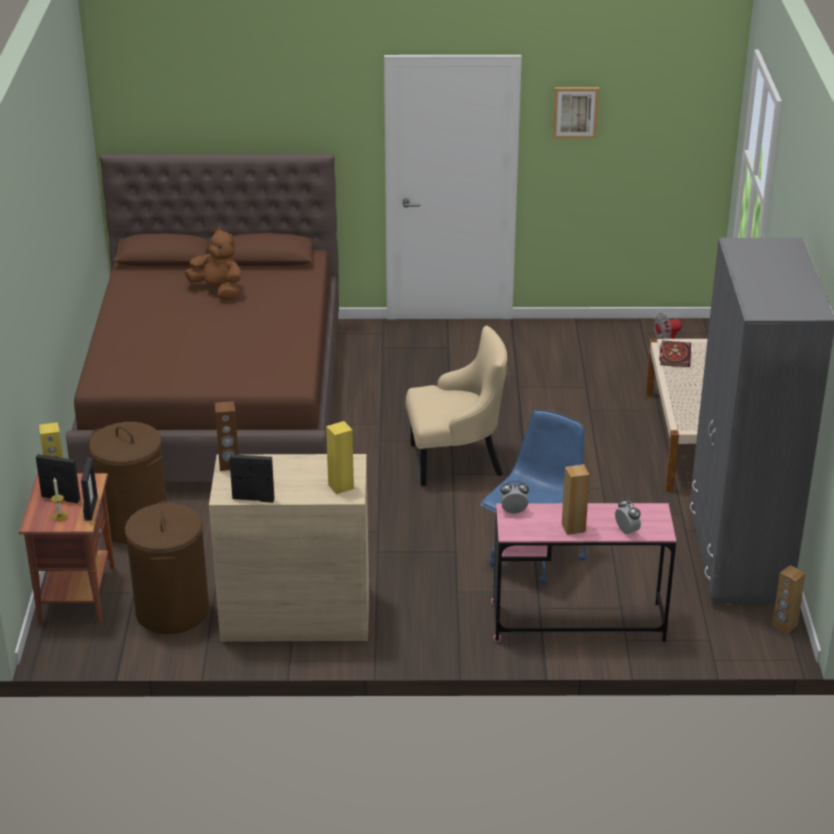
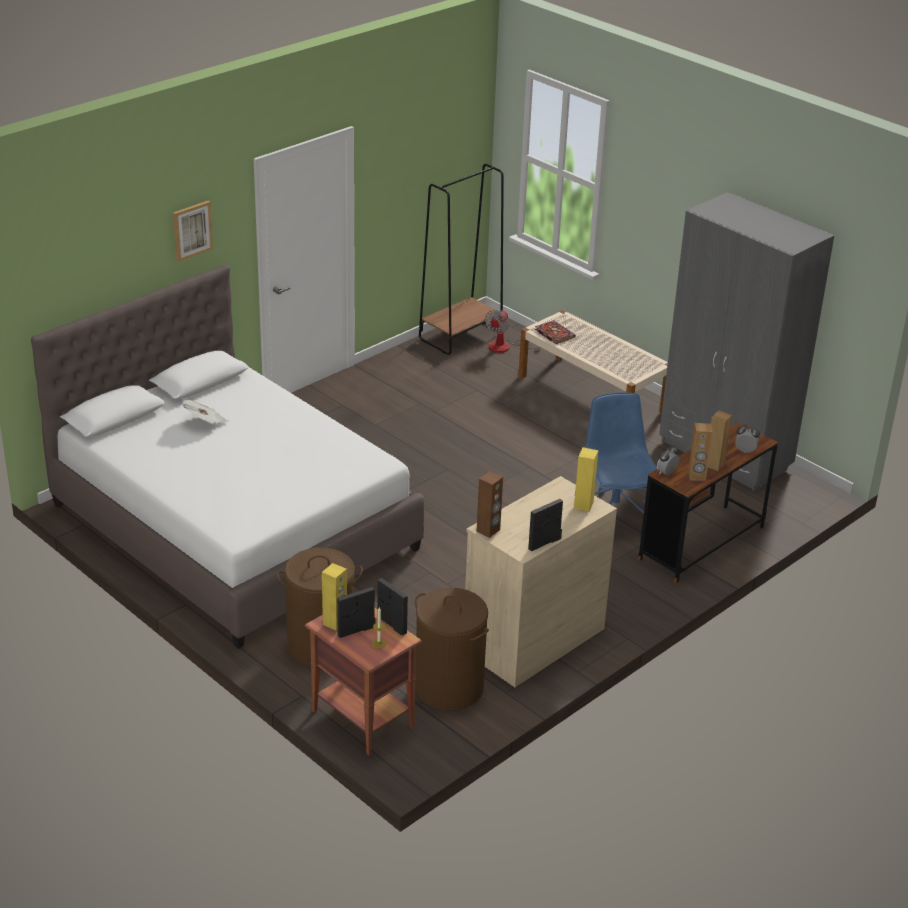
camera: 45 degrees left, 0 degrees up
brown bed [66,153,339,482] -> white bed [31,265,425,649]
brown plush toy [185,227,242,300] -> newspaper [181,400,229,424]
beige chair [406,326,507,486] -> none
pink desk [491,503,676,642] -> brown desk [637,422,778,584]
picture [552,87,599,138] -> picture moved to [173,201,213,261]
brown speaker [772,565,805,634] -> brown speaker moved to [688,423,713,481]
none -> clothes rack [419,164,504,355]

